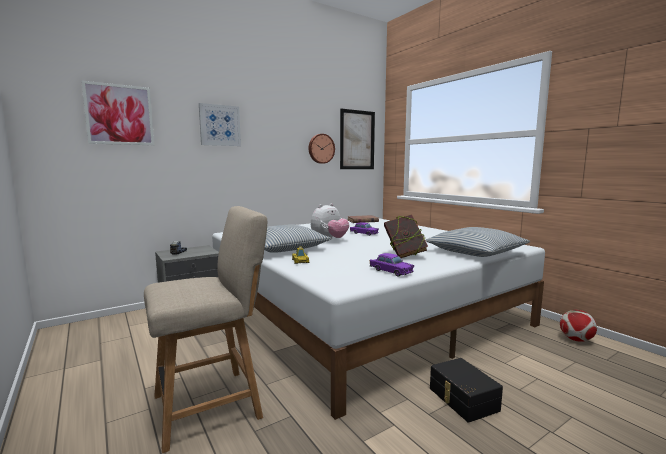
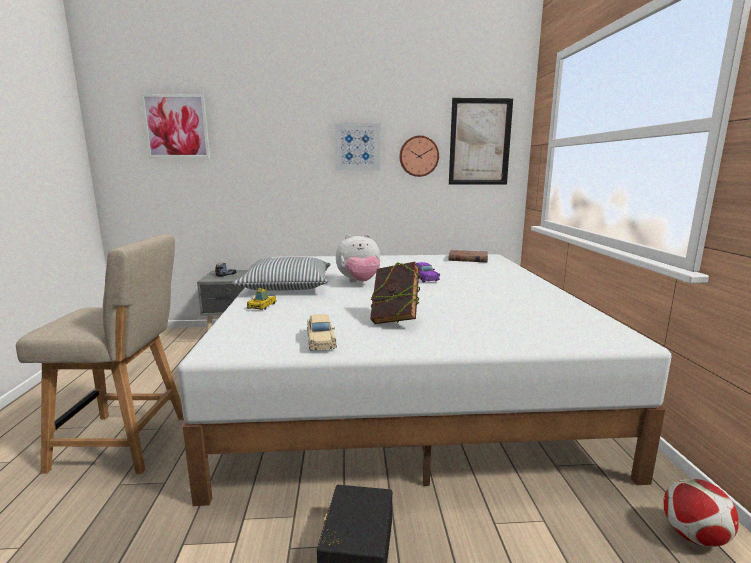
camera: 30 degrees right, 5 degrees up
picture [199,103,241,146] -> picture moved to [334,123,380,171]
purple toy car [370,253,414,277] -> beige toy car [307,314,337,350]
pillow [425,227,530,257] -> none

